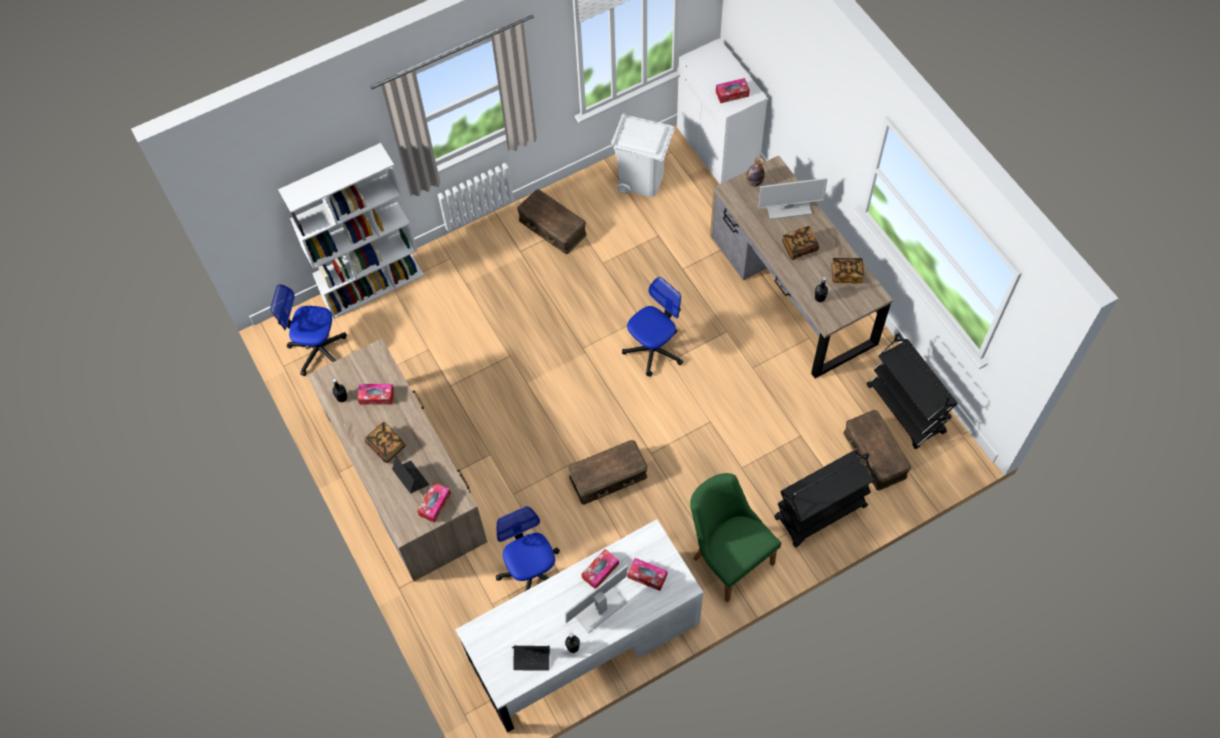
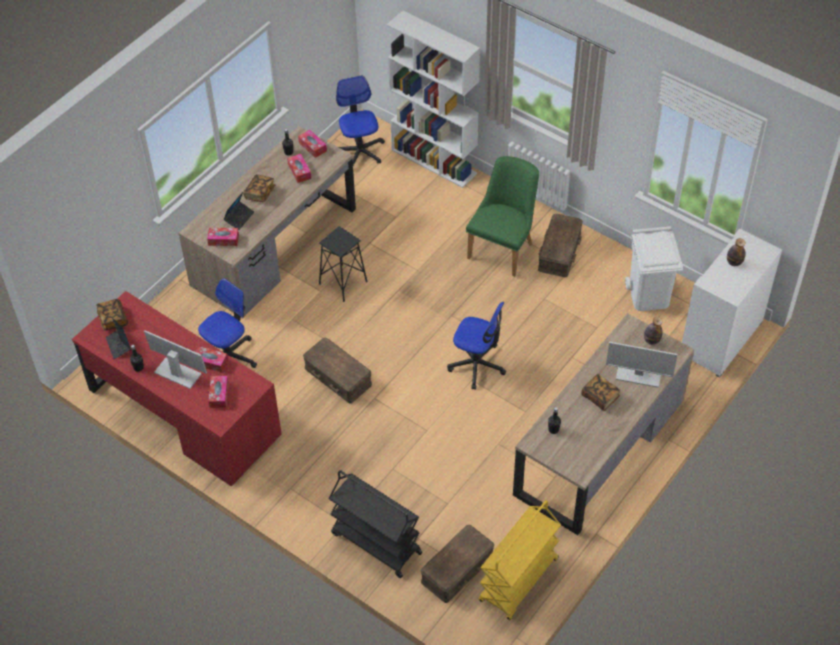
camera: 65 degrees right, 10 degrees down
white desk [455,519,703,733] -> red desk [72,291,282,486]
green chair [690,473,781,602] -> green chair moved to [466,156,539,277]
tissue box [716,78,750,103] -> tissue box moved to [298,130,327,158]
monitor [759,178,827,220] -> monitor turned 45 degrees counterclockwise [606,342,678,388]
book [831,258,864,284] -> book moved to [96,299,128,330]
black cart [867,333,958,449] -> yellow cart [479,500,561,620]
none -> black stool [319,226,367,302]
none -> bottle [727,238,746,266]

